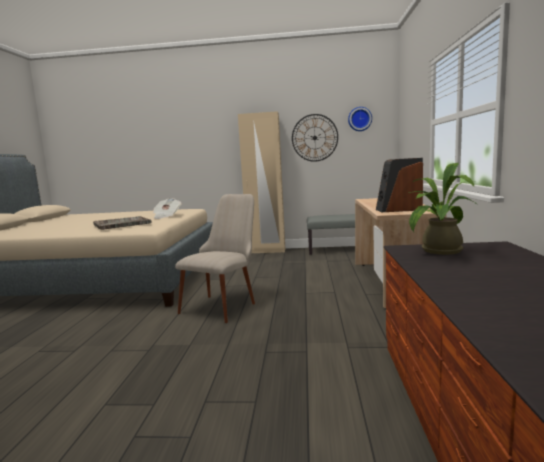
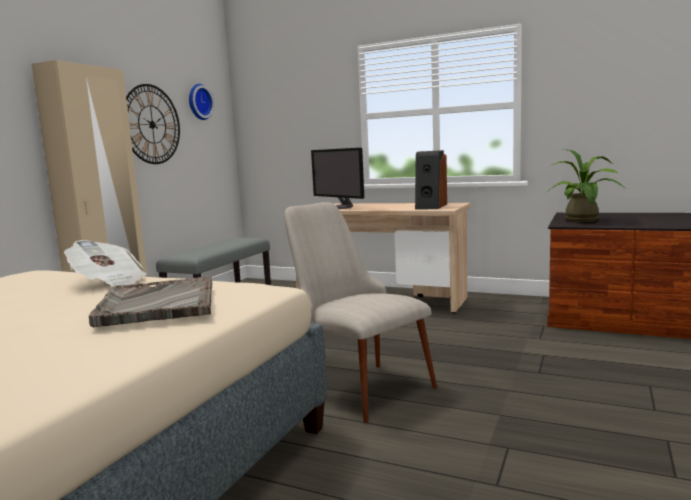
camera: 70 degrees left, 0 degrees up
none -> monitor [311,148,364,209]

